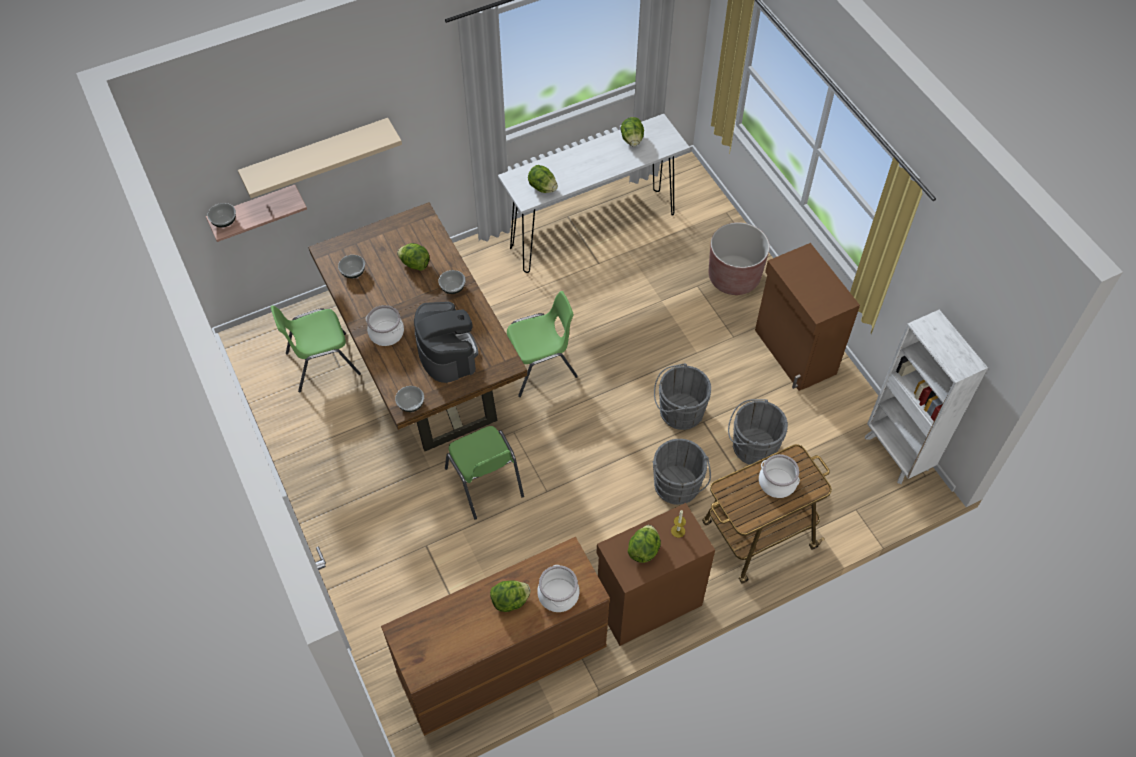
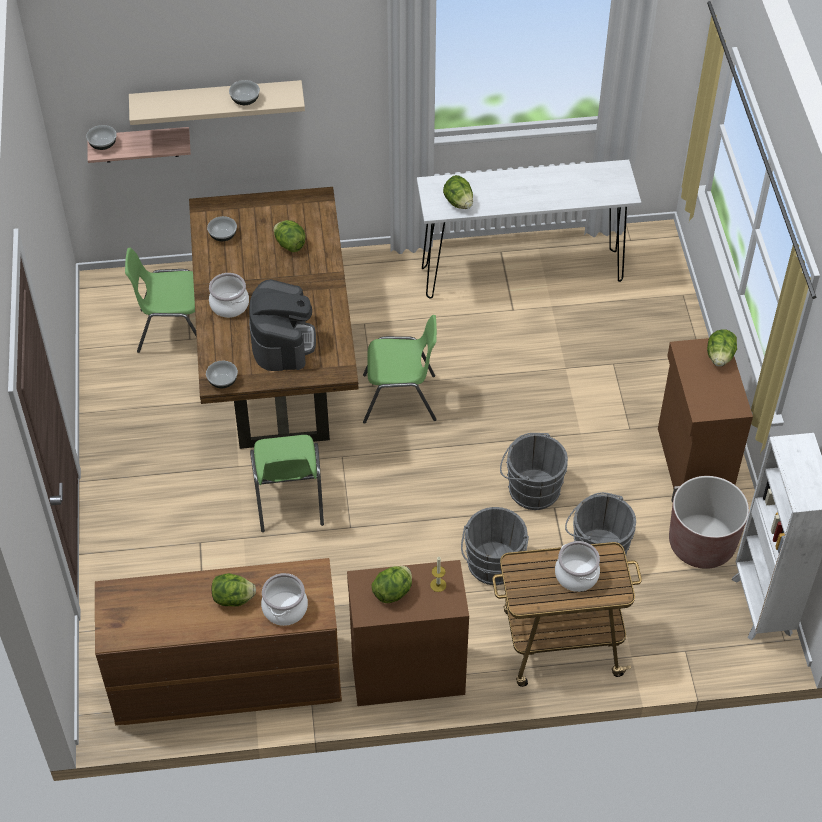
camera: 20 degrees right, 5 degrees down
bowl [438,270,466,294] -> bowl moved to [229,80,260,105]
lettuce [621,117,644,147] -> lettuce moved to [707,329,737,367]
brown planter [709,222,770,295] -> brown planter moved to [669,476,749,569]

